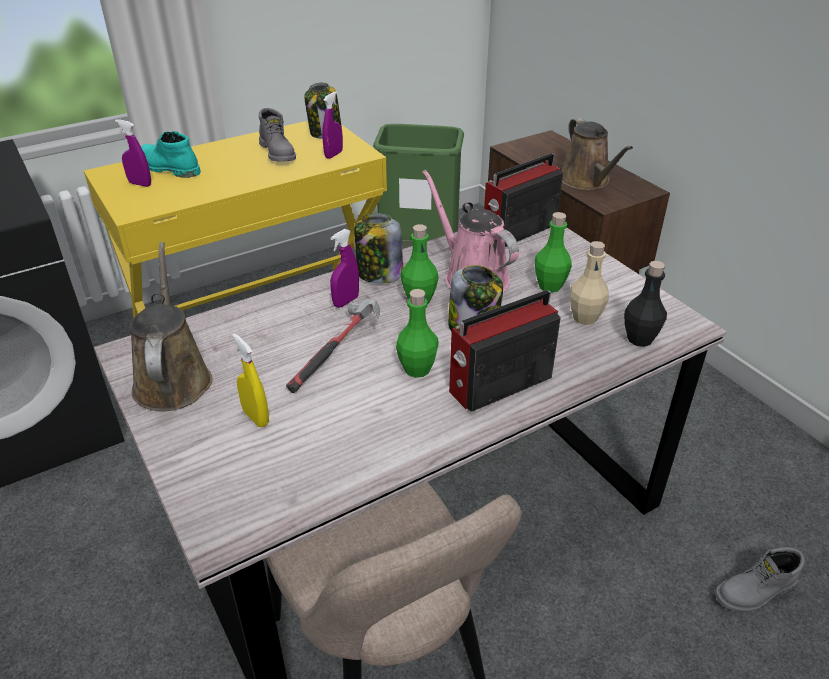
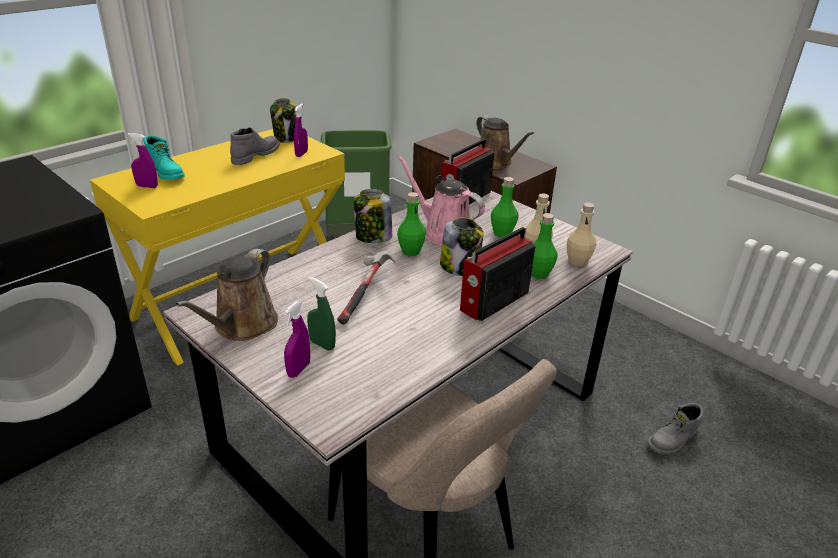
camera: 15 degrees left, 5 degrees down
brown watering can [130,242,213,412] -> brown watering can turned 135 degrees counterclockwise [175,249,278,341]
turquoise boot [141,131,201,178] -> turquoise boot turned 150 degrees counterclockwise [144,135,185,180]
yellow spray bottle [232,333,269,427] -> green spray bottle [307,277,336,351]
grey boot [259,108,296,161] -> grey boot turned 105 degrees counterclockwise [230,127,280,165]
purple spray bottle [330,229,359,308] -> purple spray bottle moved to [284,301,310,378]
green bottle [396,289,439,378] -> green bottle moved to [531,213,558,279]
black bottle [624,261,667,347] -> beige bottle [567,203,596,267]

